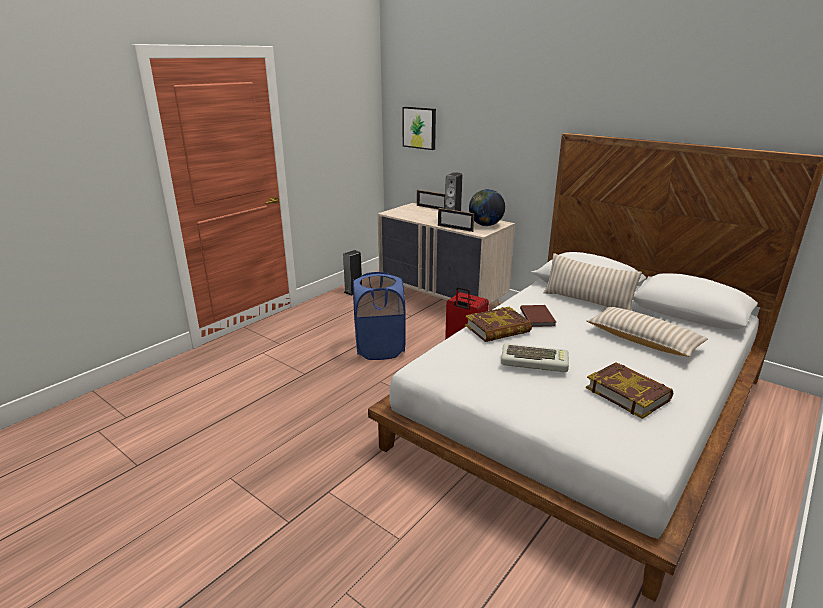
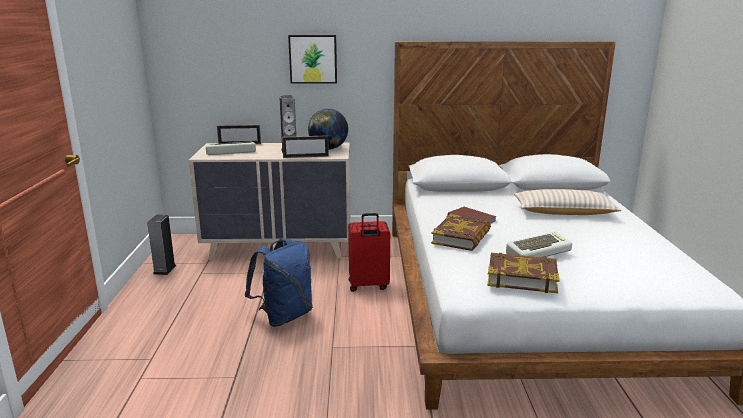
camera: 40 degrees left, 5 degrees down
blue laundry basket [353,272,406,360] -> blue backpack [245,239,313,327]
picture [402,107,436,150] -> picture moved to [288,35,337,84]
beige pillow [544,253,642,310] -> none
book [586,362,673,419] -> book moved to [487,253,560,294]
none -> keyboard [206,142,256,155]

